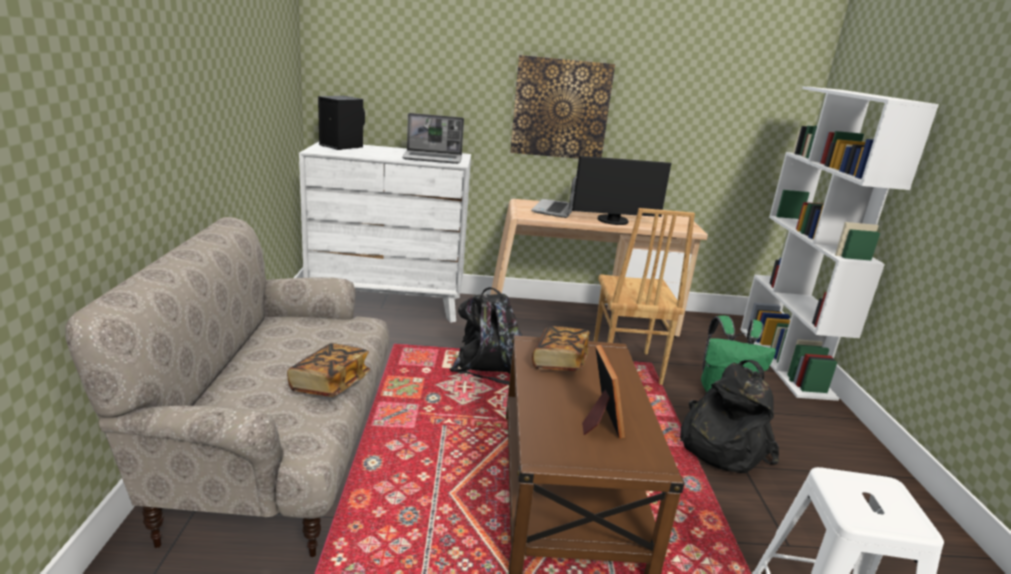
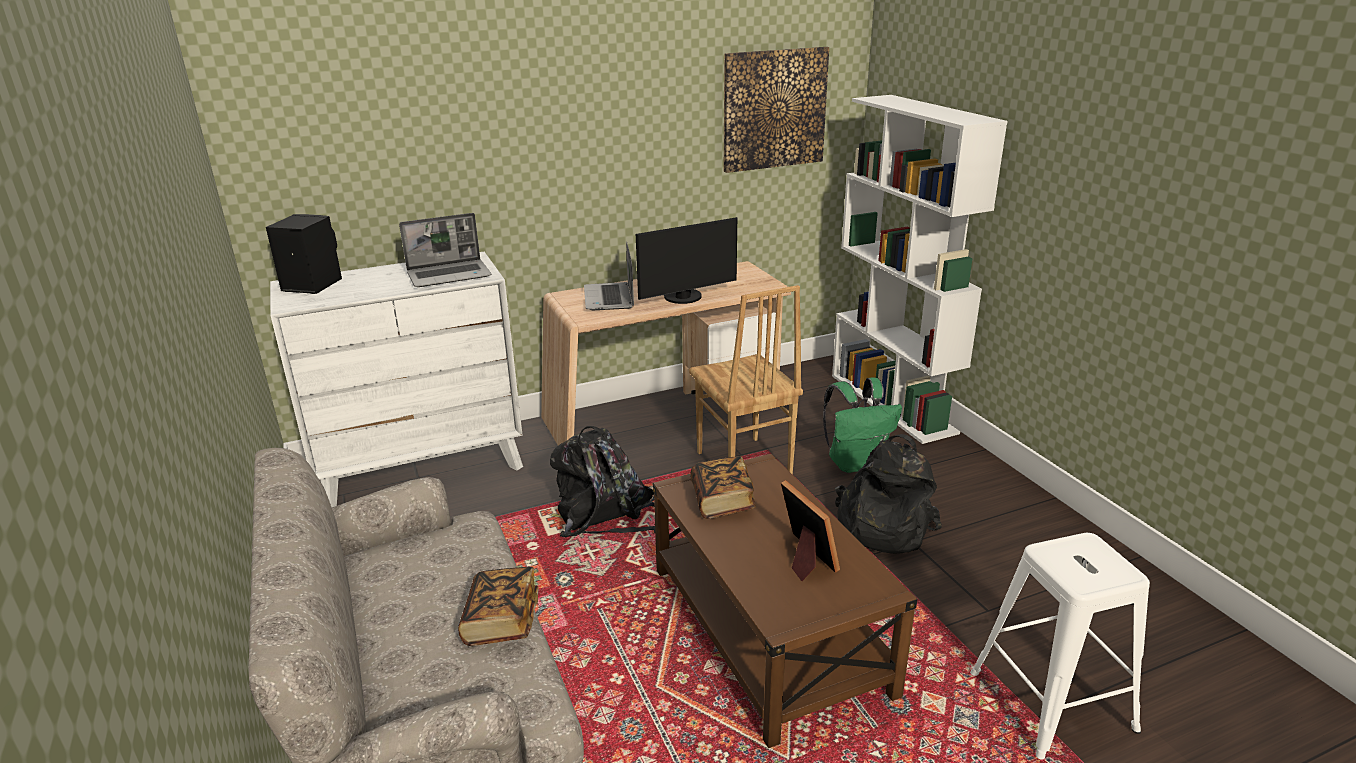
camera: 20 degrees left, 5 degrees up
picture [510,55,615,159] -> picture moved to [724,47,829,173]

